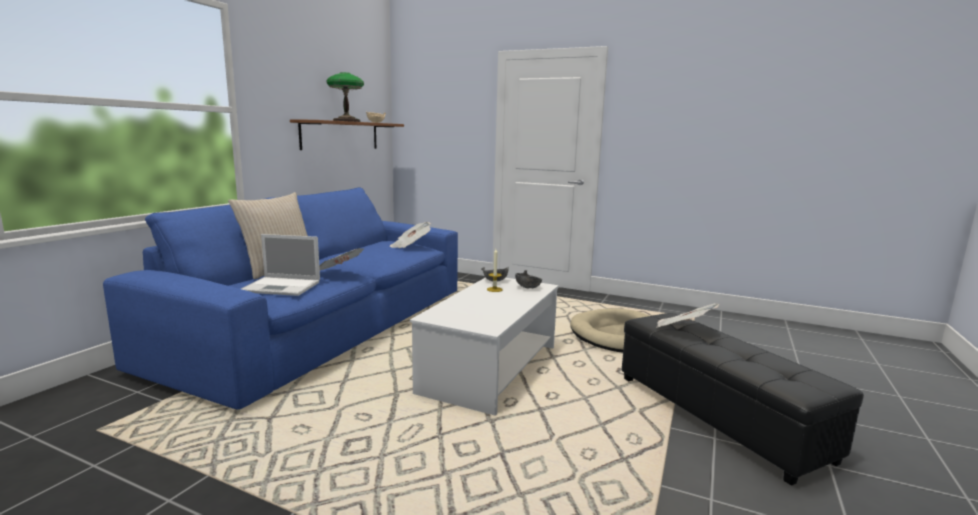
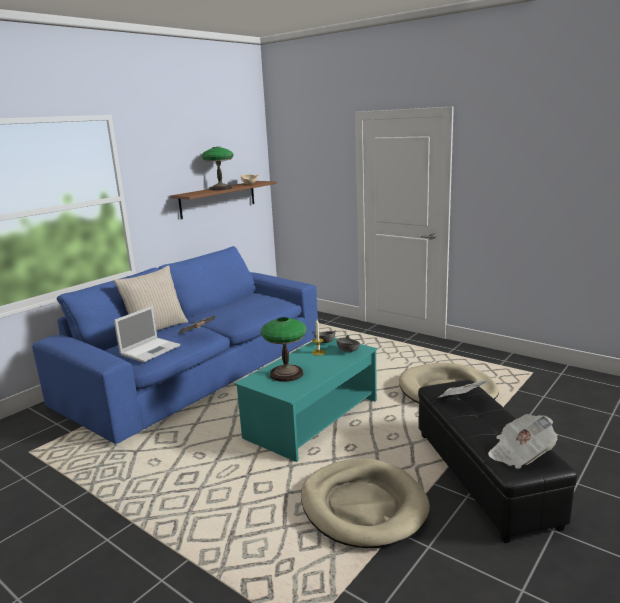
camera: 15 degrees right, 5 degrees up
laptop [241,234,320,296] -> laptop turned 75 degrees counterclockwise [114,306,180,363]
newspaper [390,222,431,248] -> newspaper moved to [488,414,558,469]
white coffee table [410,277,559,416] -> turquoise coffee table [234,338,378,462]
none -> table lamp [261,317,307,382]
none -> beige dog bed [301,458,430,548]

